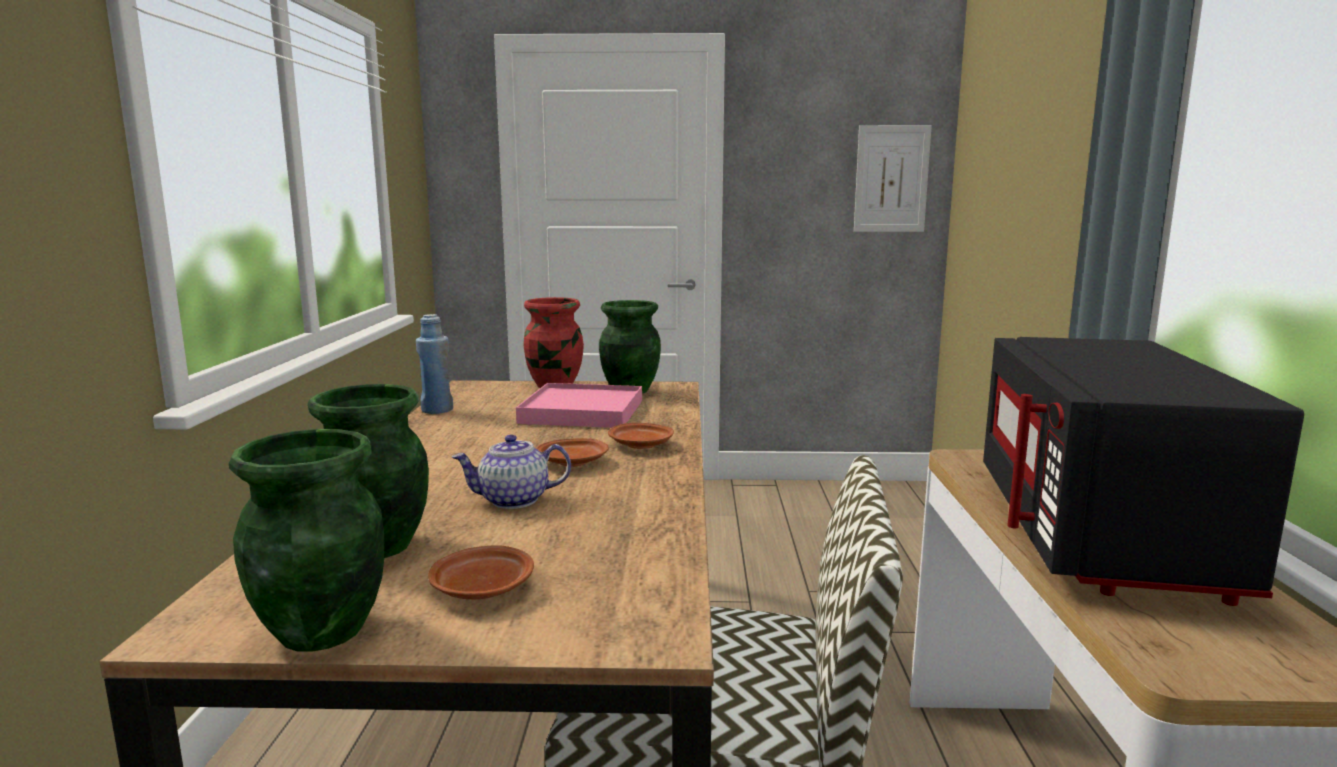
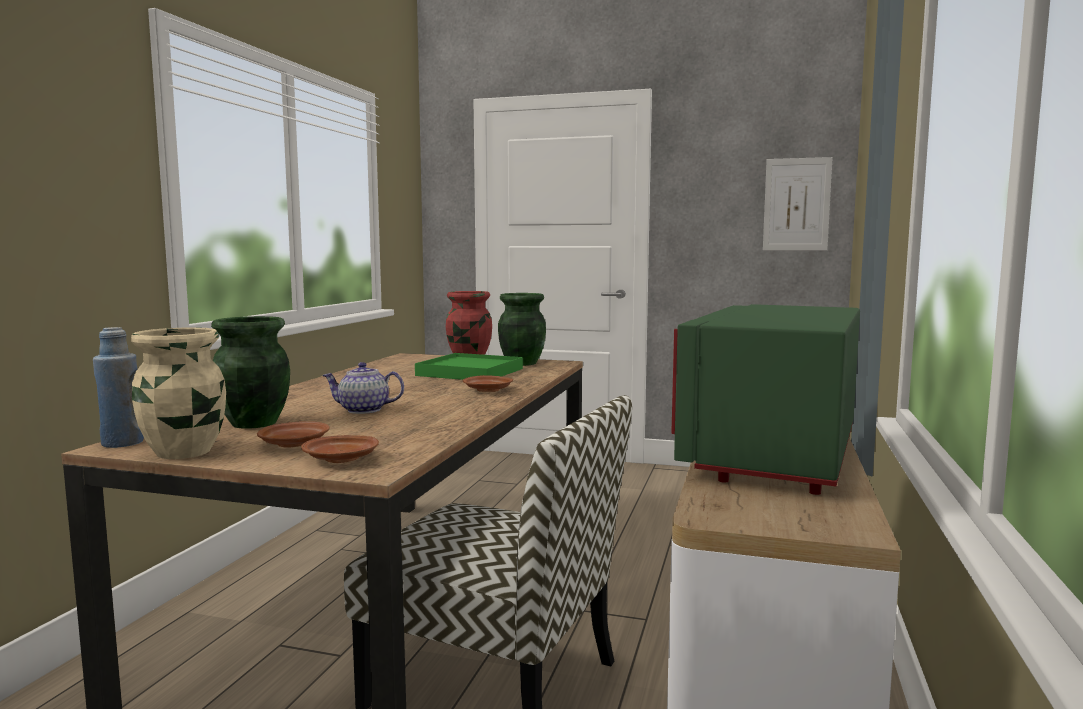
camera: 15 degrees right, 5 degrees down
green vase [229,429,385,652] -> beige vase [131,327,226,459]
blue bottle [416,314,453,414] -> blue bottle moved to [93,327,144,448]
pink tray [516,383,642,428] -> green tray [415,353,523,380]
brown plate [536,438,609,467] -> brown plate moved to [301,435,379,463]
black microwave [983,337,1304,606] -> green microwave [671,304,860,495]

